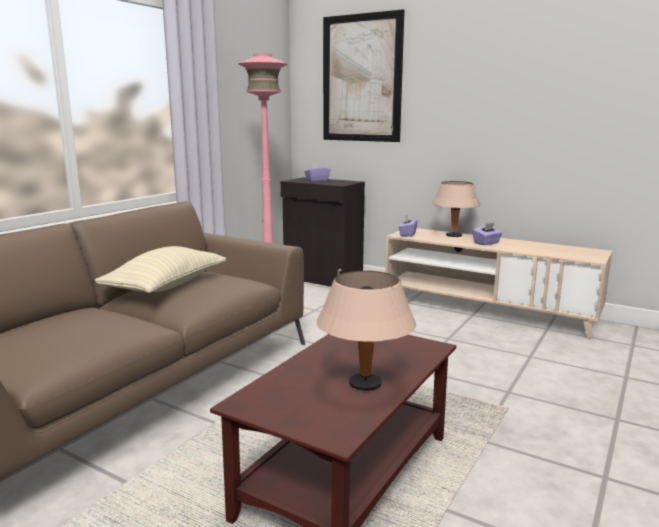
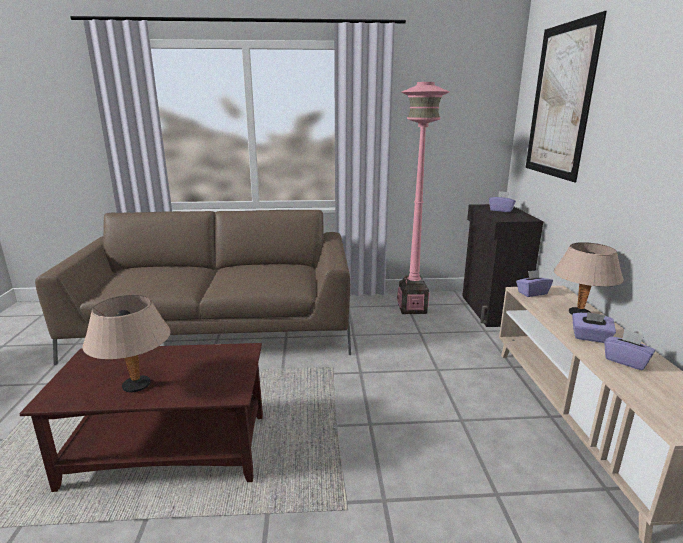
camera: 55 degrees right, 5 degrees up
beige pillow [94,246,226,293] -> none
none -> purple tissue box [604,329,655,370]

